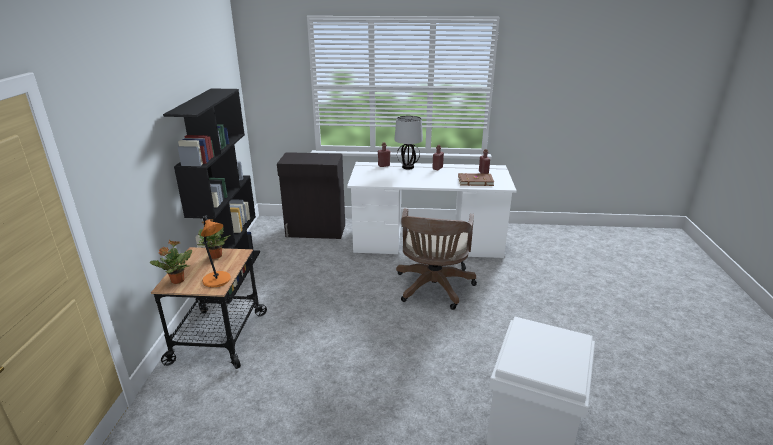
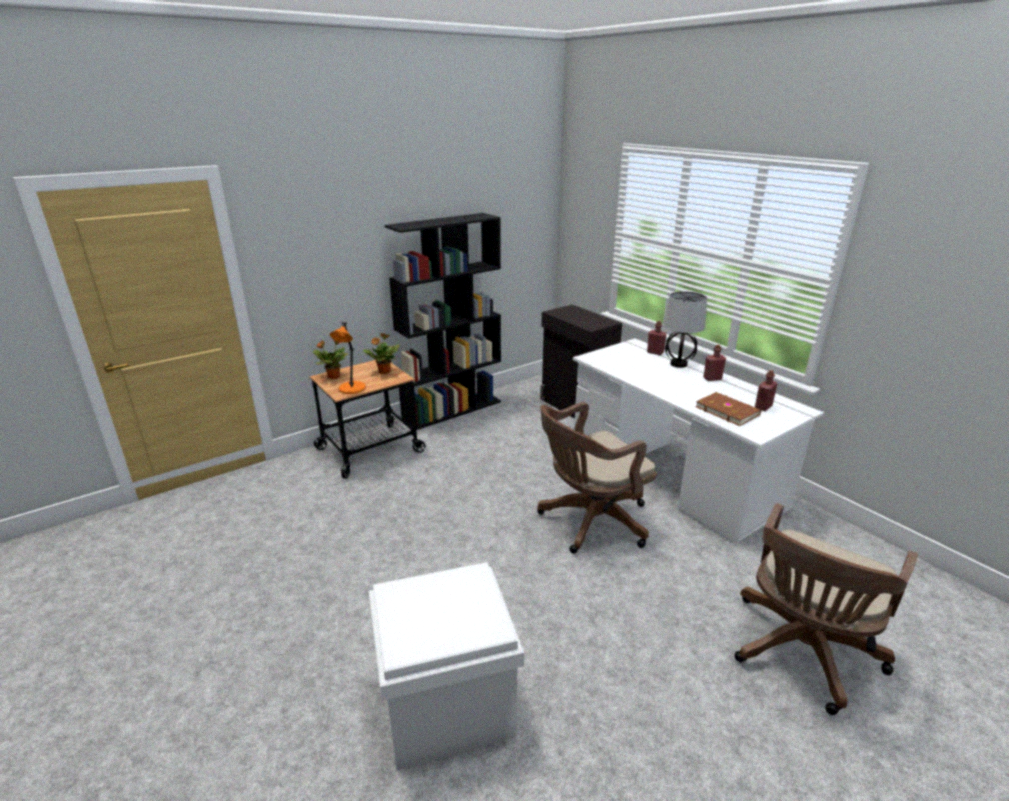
camera: 50 degrees right, 0 degrees up
none -> brown office chair [735,503,918,715]

